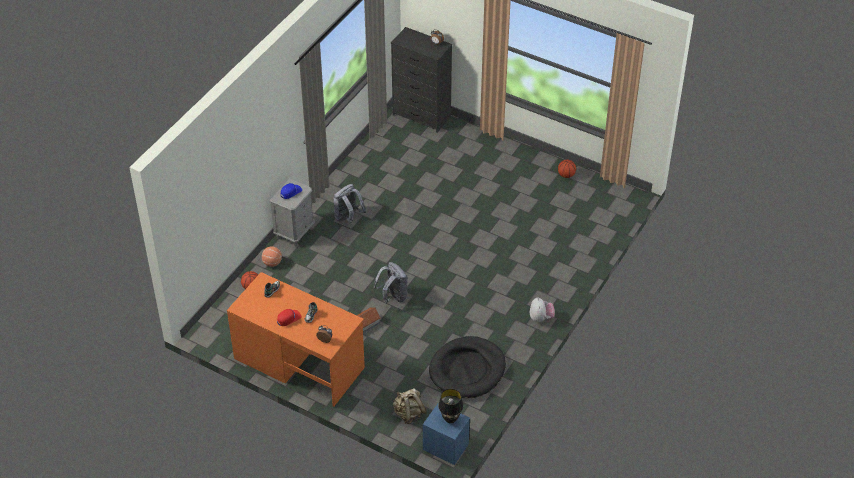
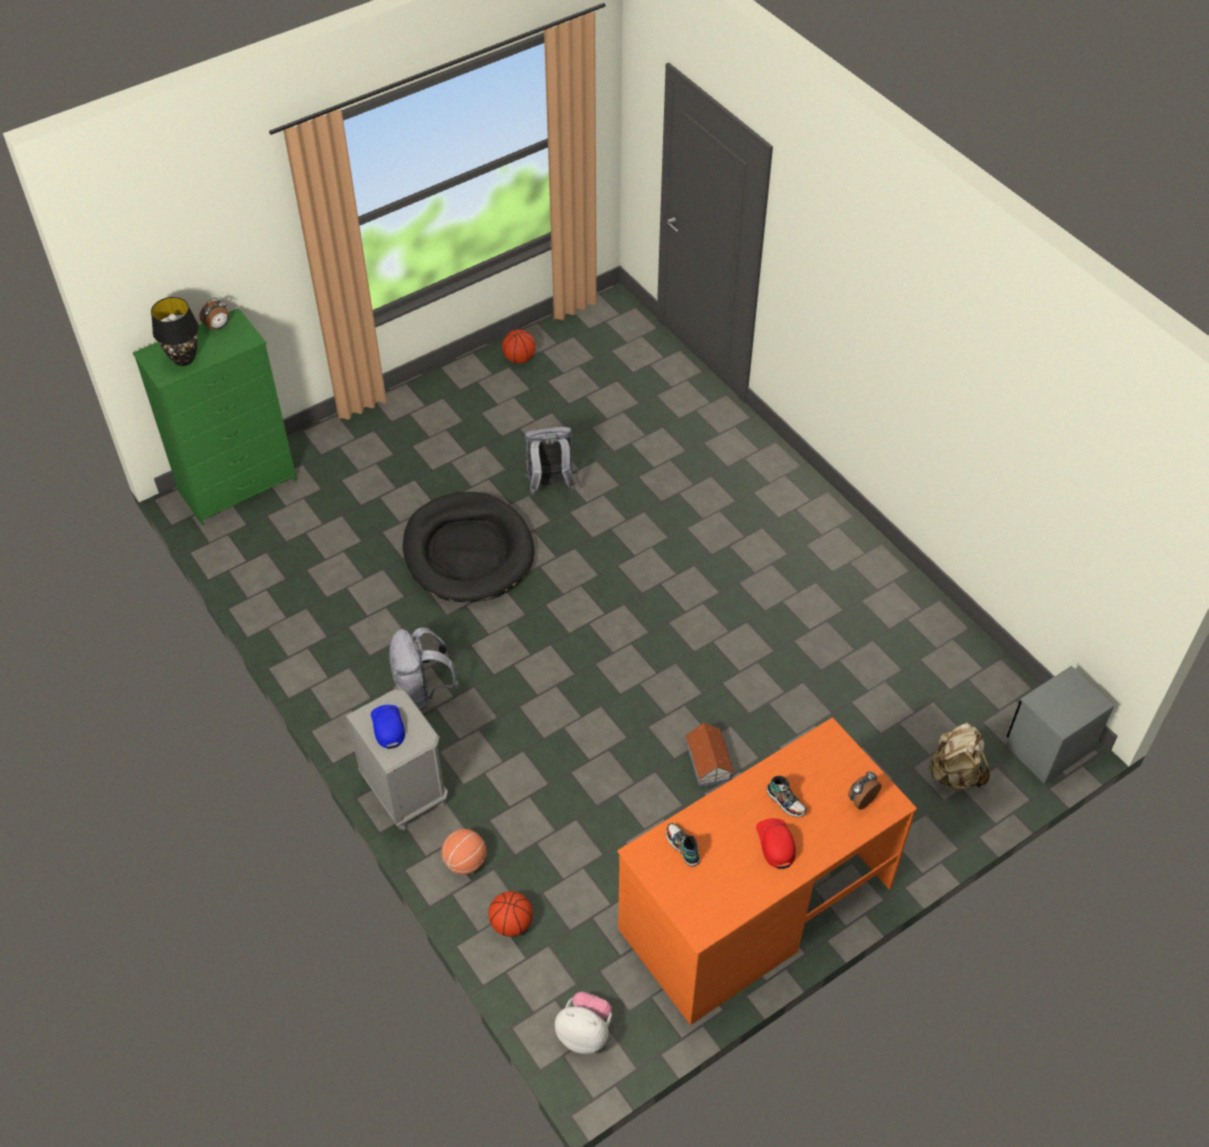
camera: 65 degrees left, 5 degrees up
grey backpack [374,262,408,303] -> grey backpack moved to [523,427,577,495]
black dresser [391,27,452,133] -> green dresser [133,308,297,526]
blue nightstand [423,403,470,465] -> grey nightstand [1006,666,1114,784]
black dog bed [429,336,506,398] -> black dog bed moved to [403,492,534,603]
black table lamp [438,389,463,423] -> black table lamp moved to [151,297,199,366]
plush toy [530,297,555,322] -> plush toy moved to [555,992,612,1054]

